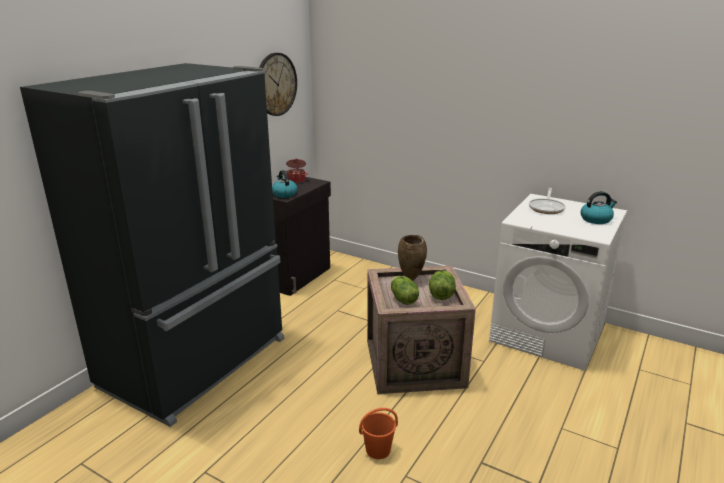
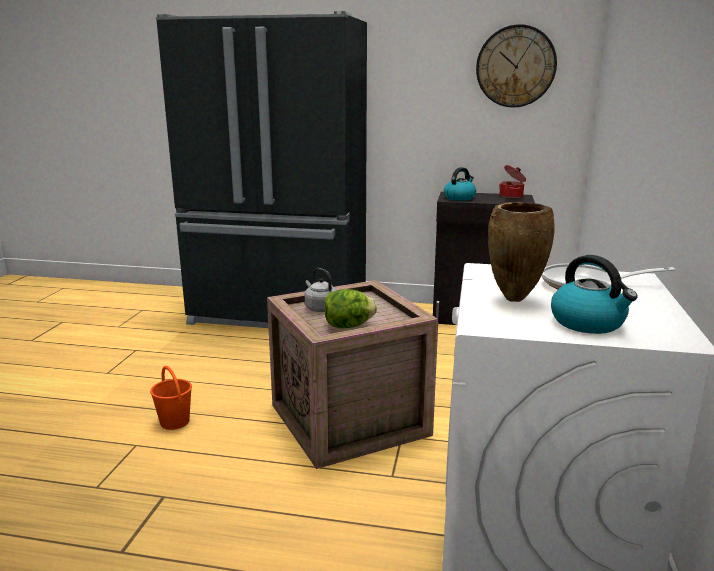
camera: 70 degrees right, 5 degrees down
lettuce [391,276,419,305] -> grey kettle [304,268,337,312]
brown vase [398,235,427,281] -> brown vase moved to [488,202,555,302]

